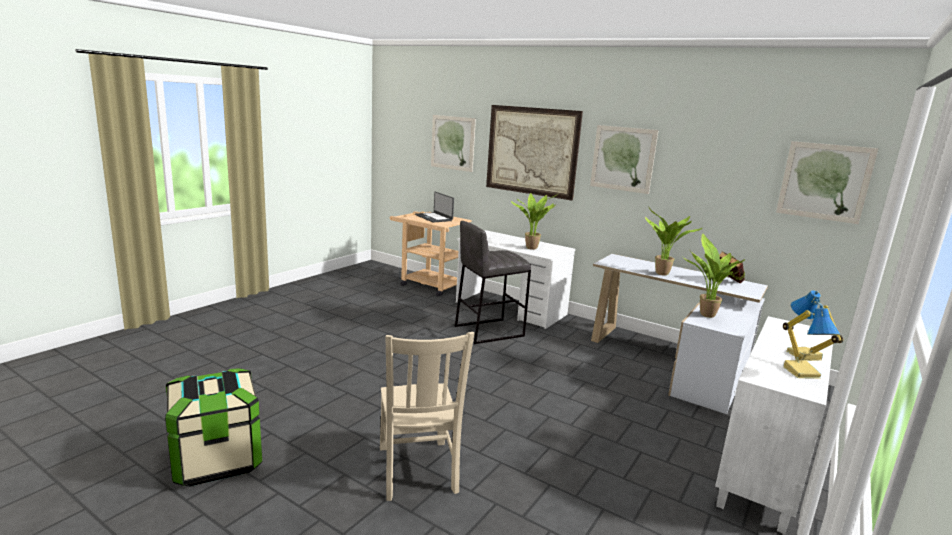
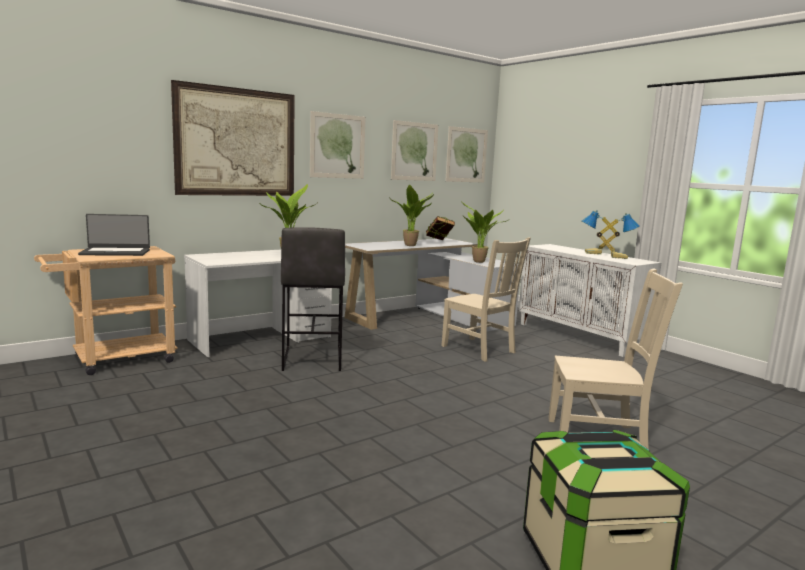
camera: 70 degrees left, 5 degrees down
picture [431,115,476,172] -> picture moved to [391,120,439,181]
none -> beige chair [441,237,531,362]

